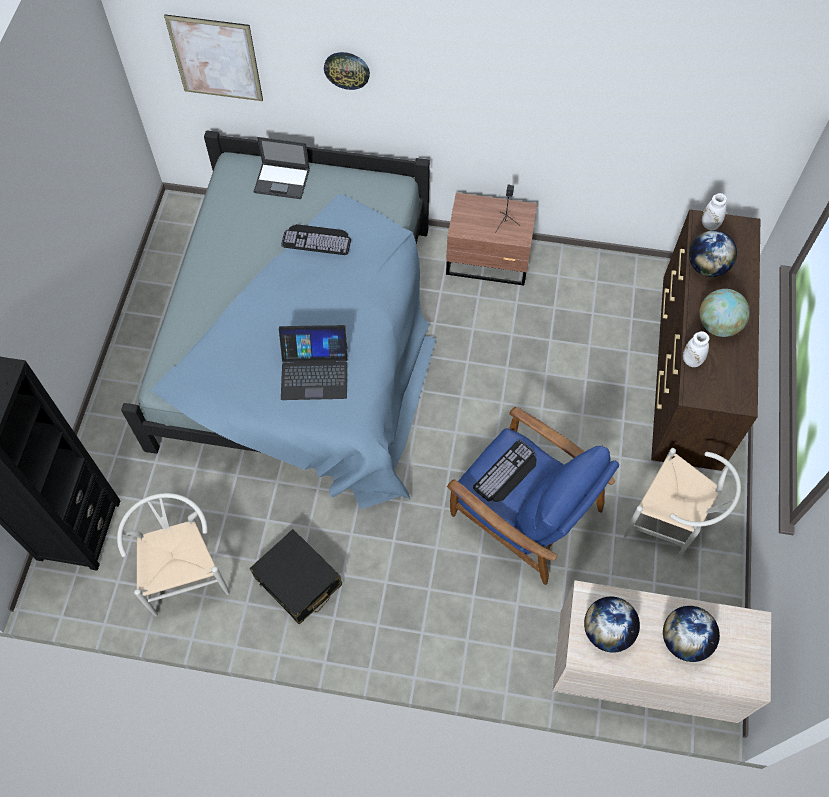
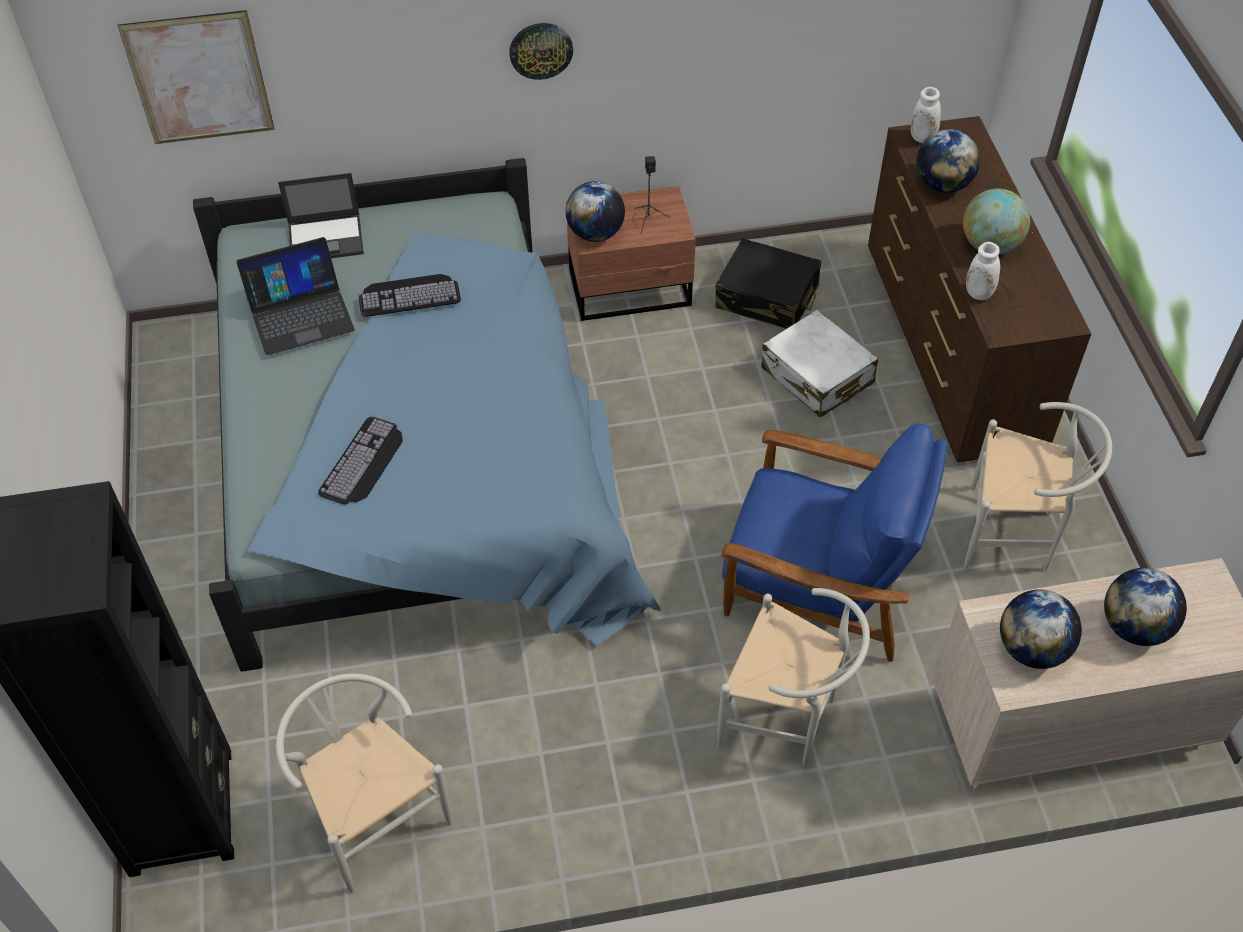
camera: 20 degrees left, 10 degrees down
black suitcase [249,529,342,624] -> black suitcase moved to [715,238,821,329]
laptop [279,325,347,400] -> laptop moved to [236,237,355,355]
wall clock [324,52,370,90] -> wall clock moved to [509,23,573,80]
keyboard [473,440,537,502] -> keyboard moved to [318,417,403,504]
none -> globe [565,181,625,242]
none -> white chair [717,588,870,766]
none -> white suitcase [762,310,878,418]

